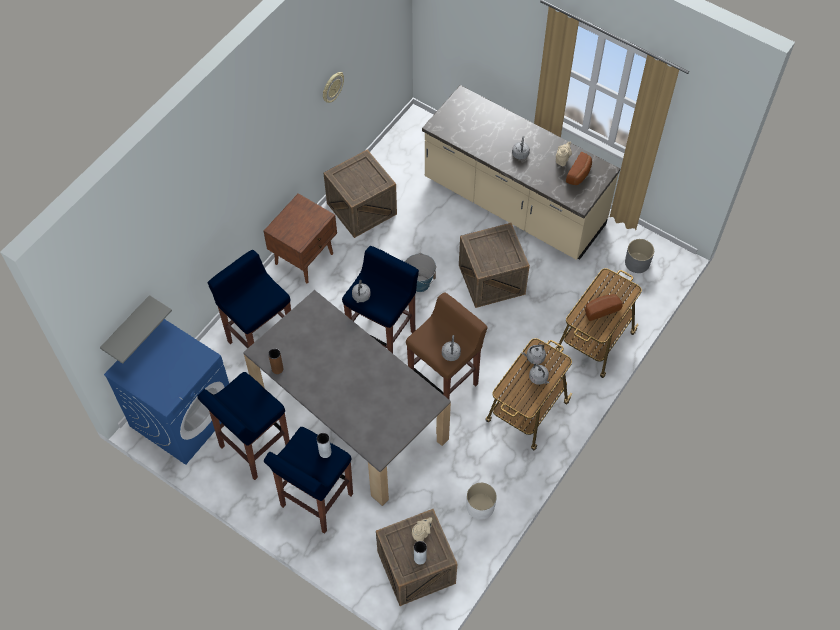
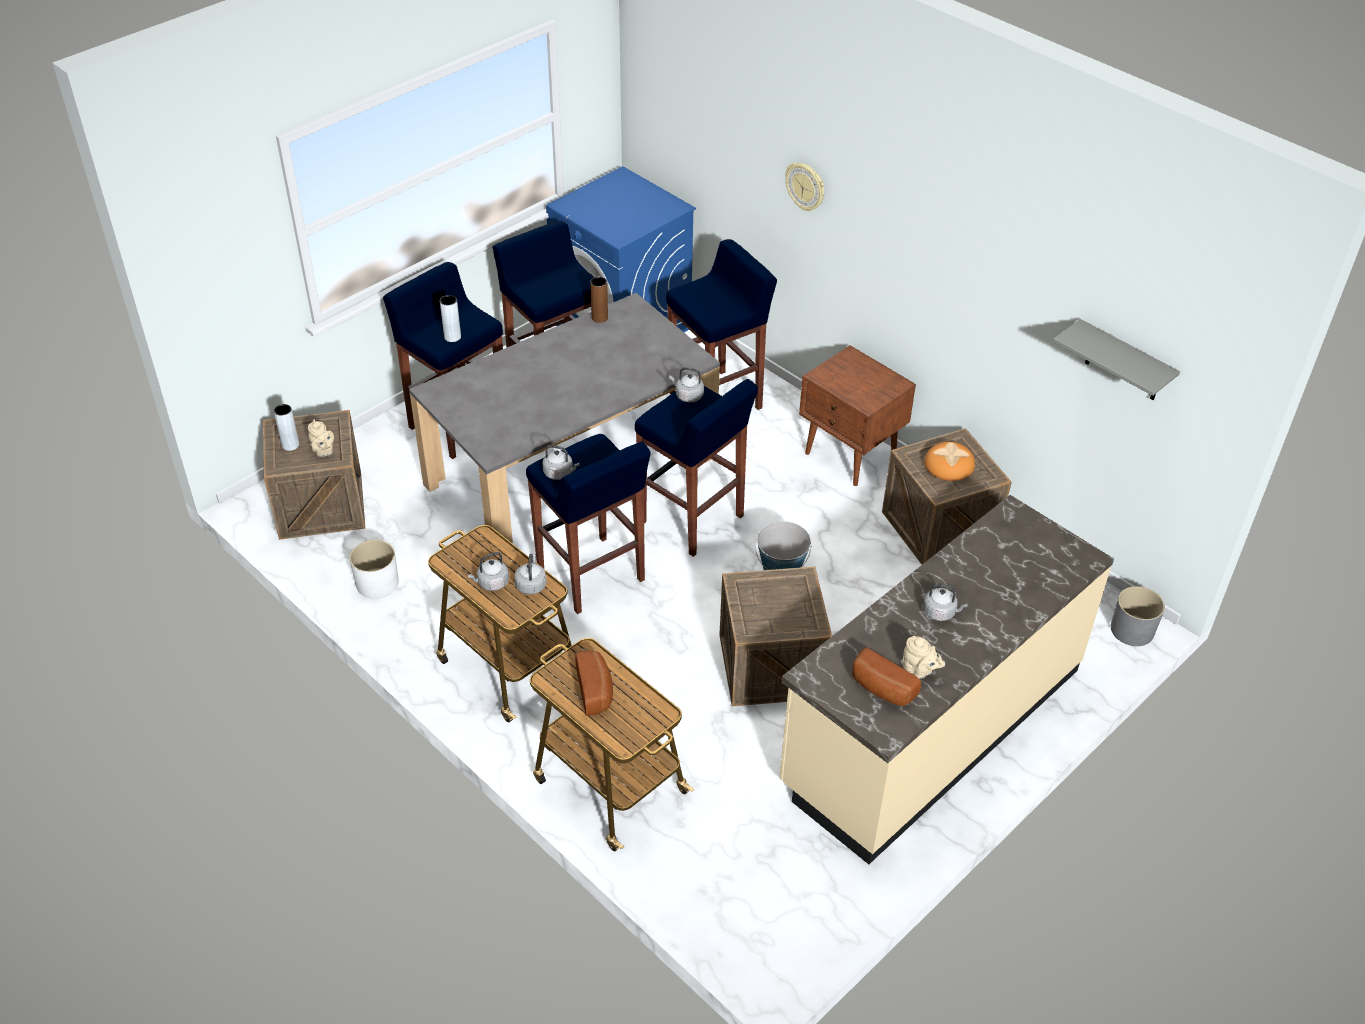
camera: 100 degrees right, 15 degrees down
grey shelf [100,295,172,364] -> grey shelf moved to [1053,319,1180,400]
wall clock [323,72,344,103] -> wall clock moved to [785,162,824,211]
brown stool [406,292,488,399] -> blue stool [526,434,651,614]
grey planter [625,239,654,273] -> grey planter moved to [1111,586,1165,646]
none -> bread [924,442,975,481]

